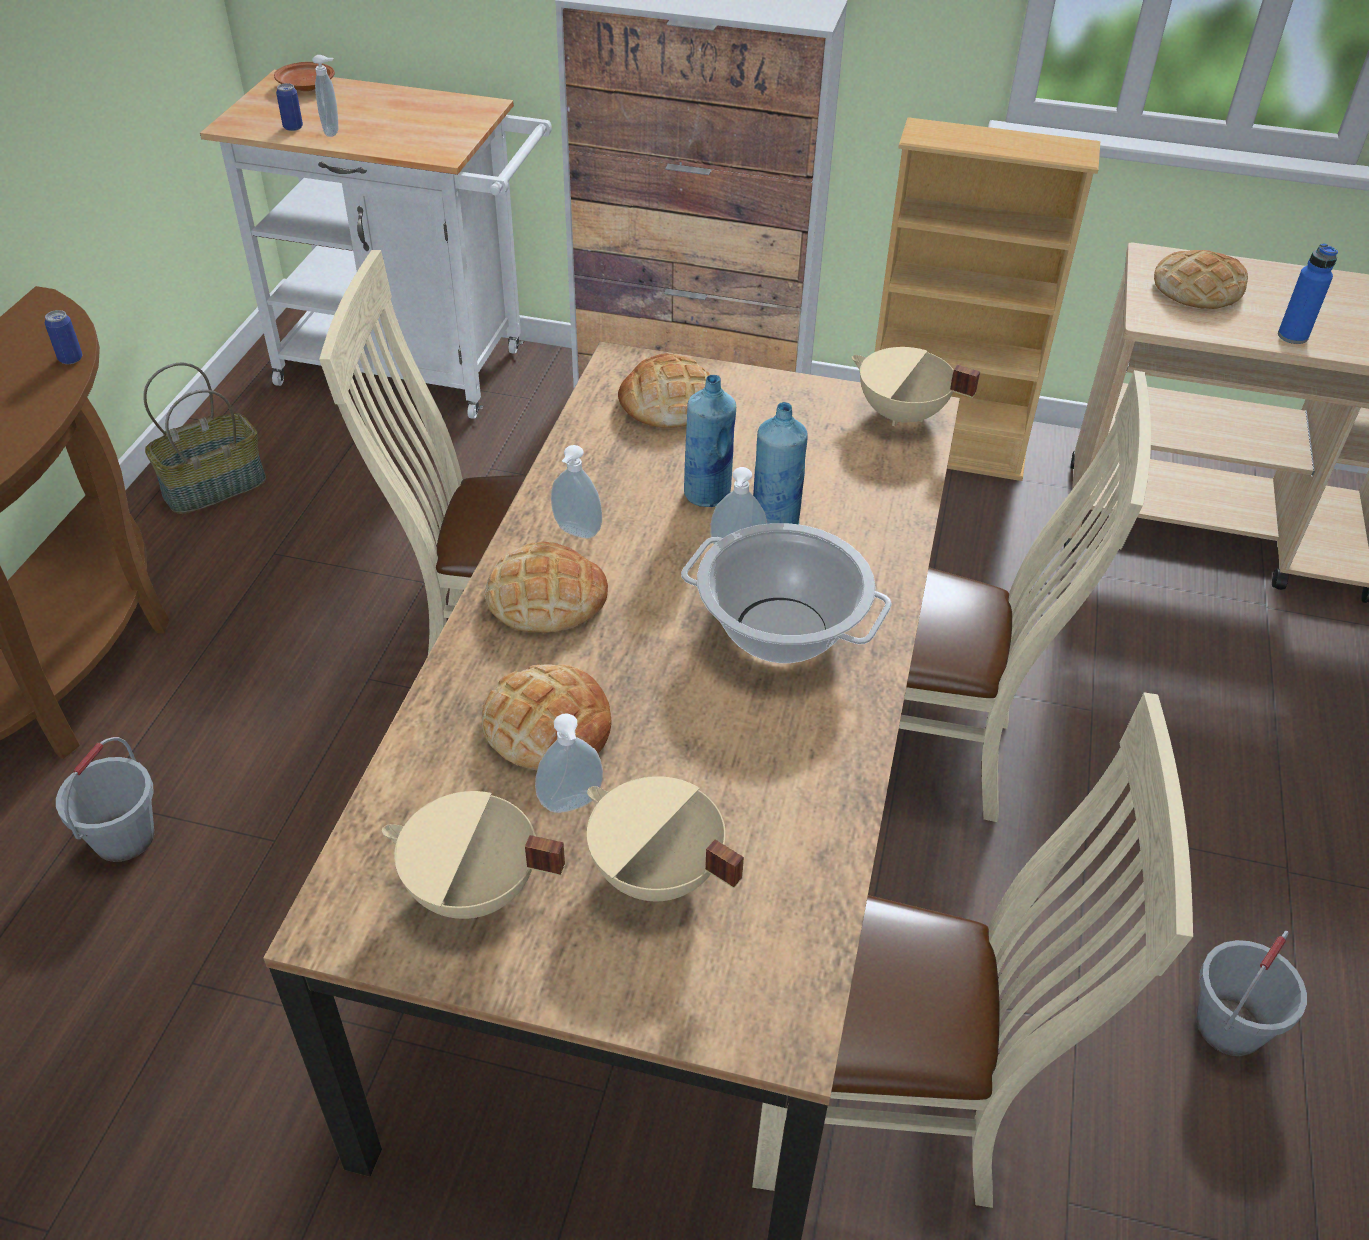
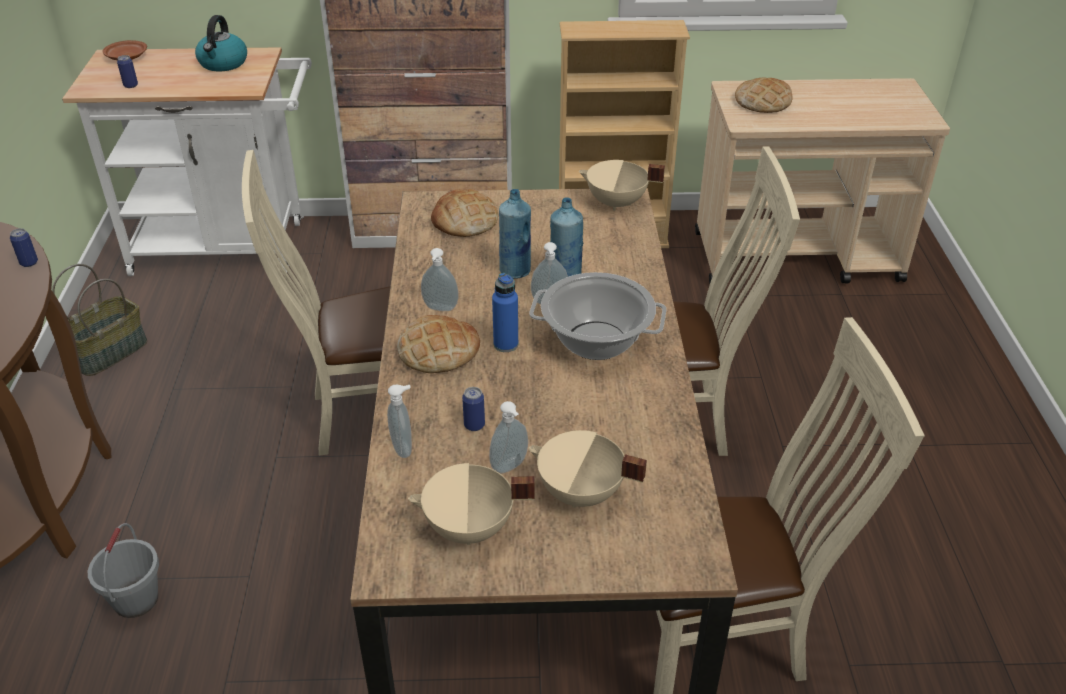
camera: 15 degrees left, 5 degrees down
soap dispenser [312,55,338,137] -> soap dispenser moved to [387,385,412,458]
bread [482,664,612,770] -> can [462,387,485,431]
grey bucket [1196,931,1307,1056] -> none
blue bottle [1278,244,1338,344] -> blue bottle moved to [492,273,518,352]
none -> kettle [195,15,247,71]

